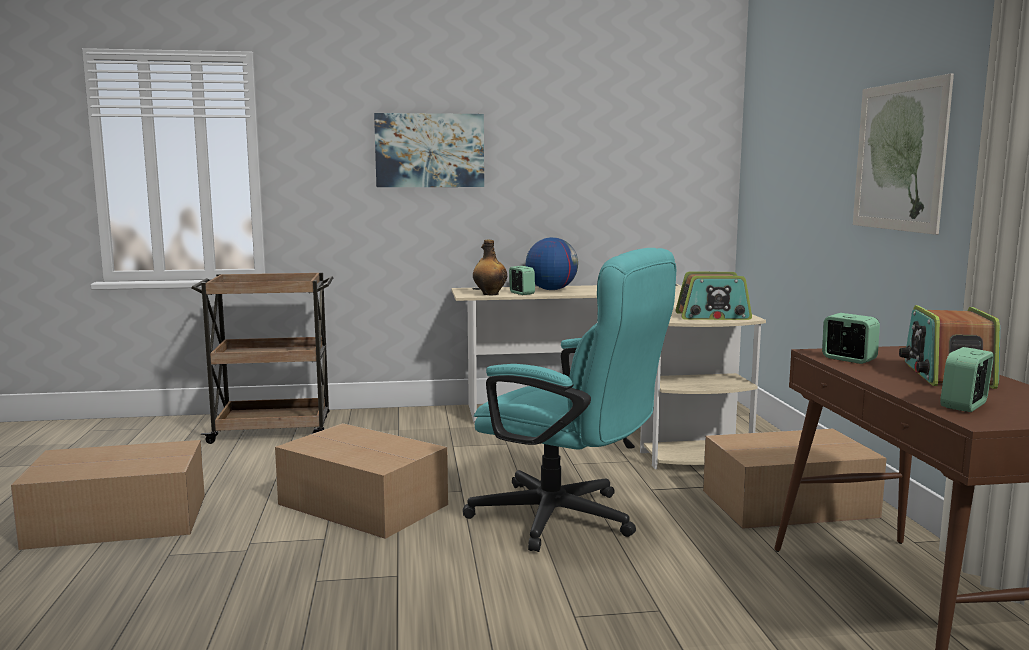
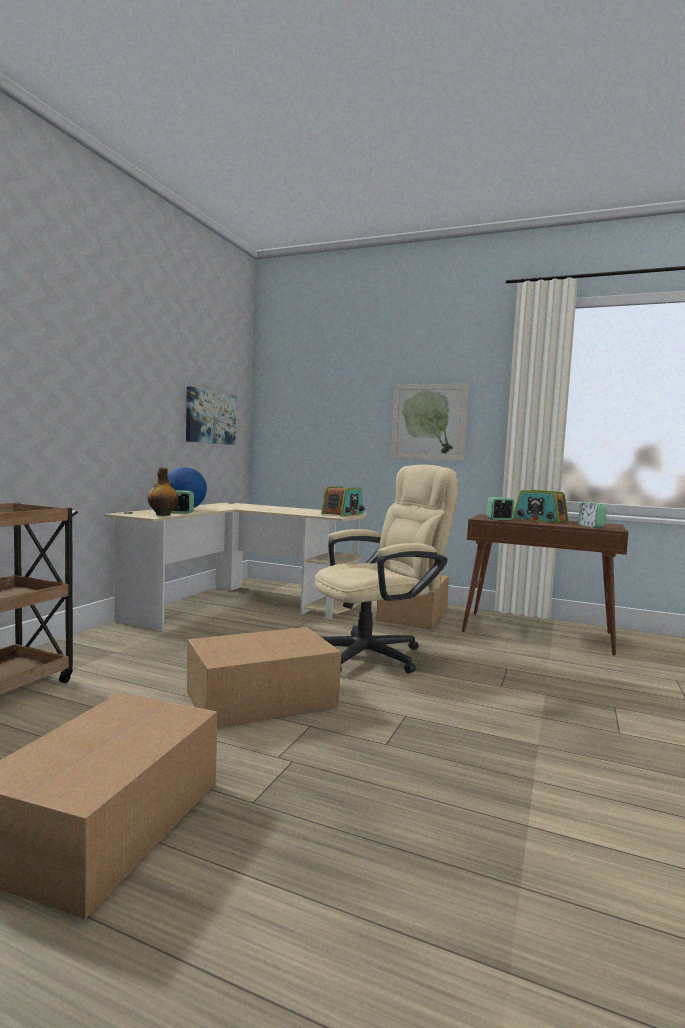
camera: 60 degrees left, 5 degrees down
picture [374,113,484,187] -> picture moved to [186,386,236,445]
turquoise office chair [463,248,676,552] -> beige office chair [315,465,458,674]

